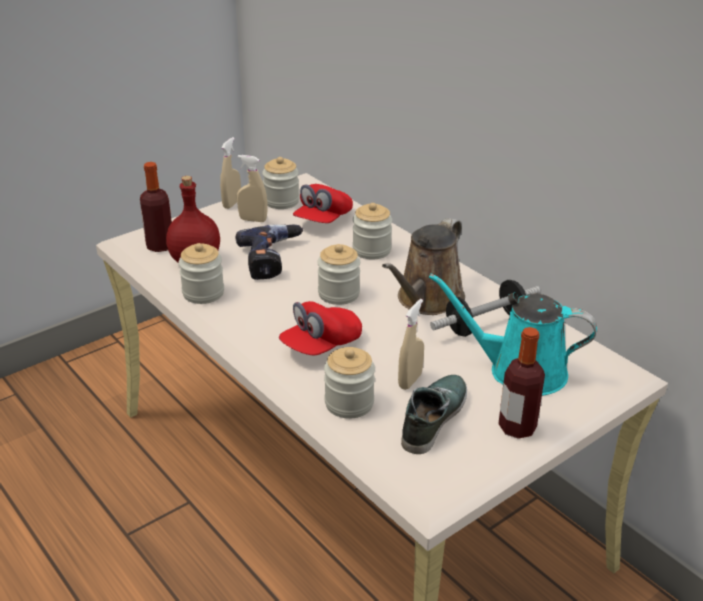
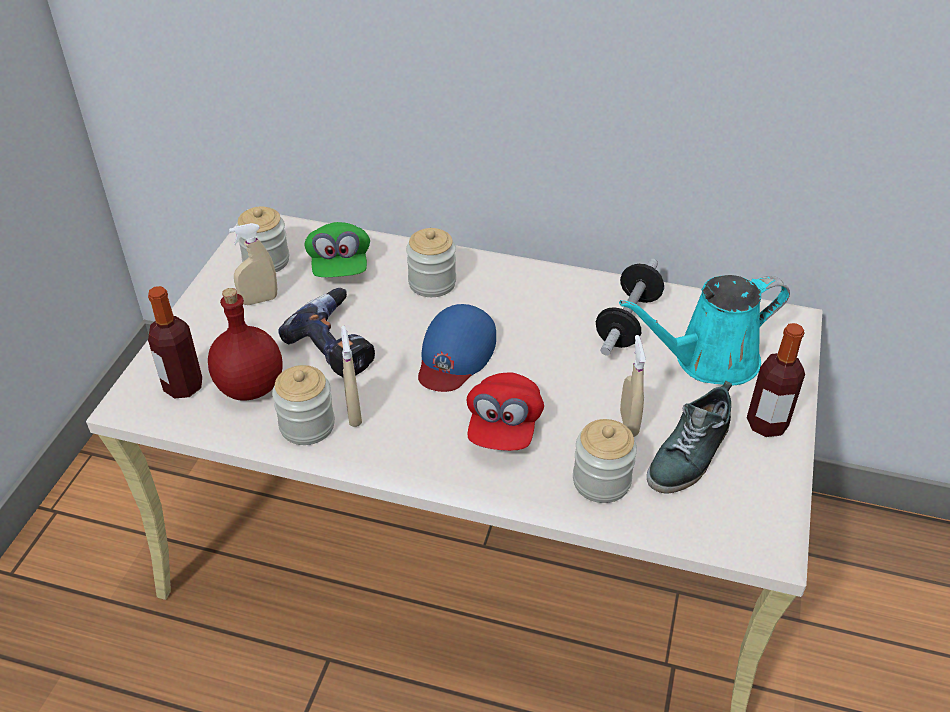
camera: 35 degrees left, 10 degrees up
beige spray bottle [220,137,241,209] -> beige spray bottle moved to [341,326,362,427]
red cap [293,184,353,223] -> green cap [304,222,370,277]
jar [317,244,360,305] -> blue cap [418,304,496,392]
brown watering can [382,218,465,315] -> none
shoe [401,375,467,454] -> shoe turned 135 degrees counterclockwise [647,381,732,493]

